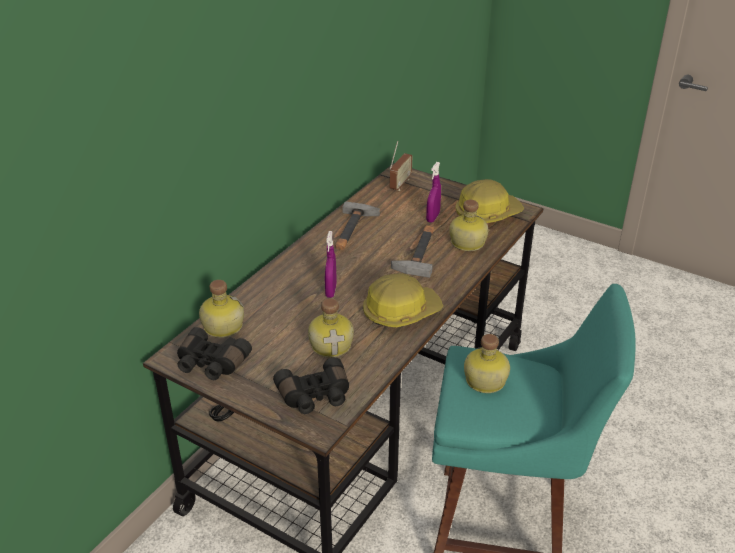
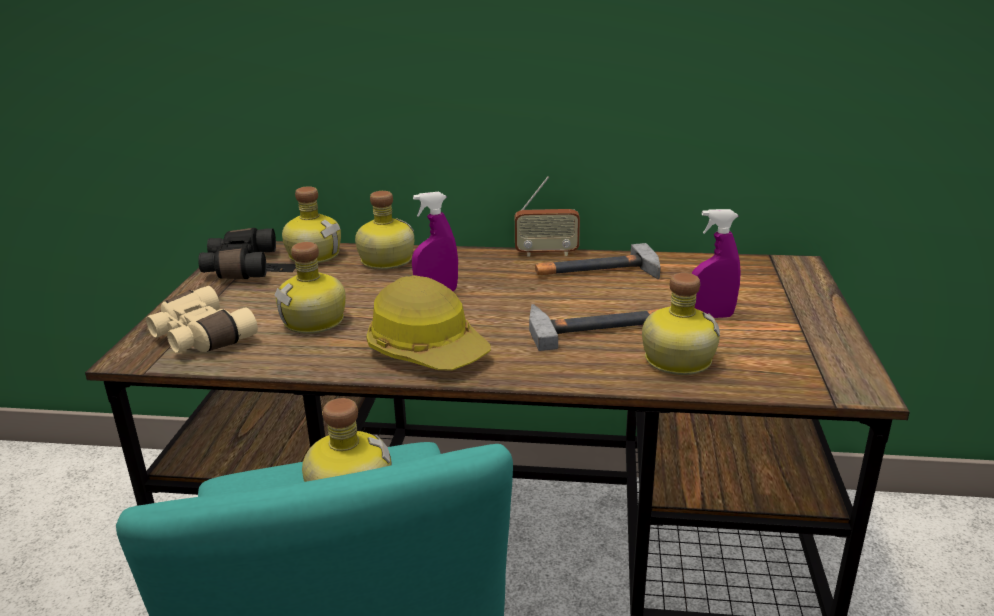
camera: 65 degrees right, 10 degrees down
black binoculars [273,357,349,414] -> beige binoculars [146,286,258,353]
radio [389,141,412,191] -> radio moved to [515,176,580,257]
hard hat [455,179,524,223] -> none
none -> bottle [355,191,414,269]

